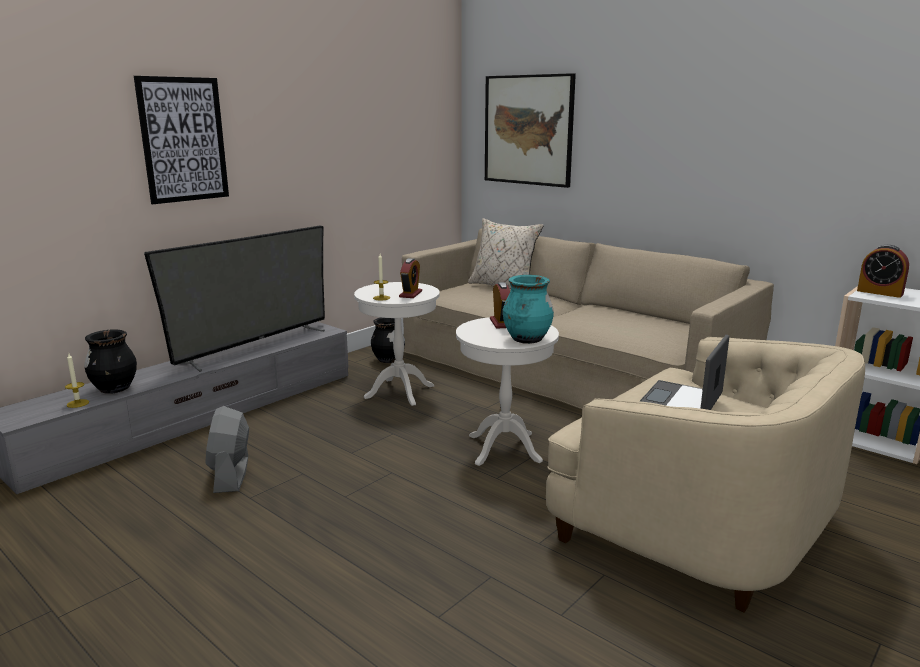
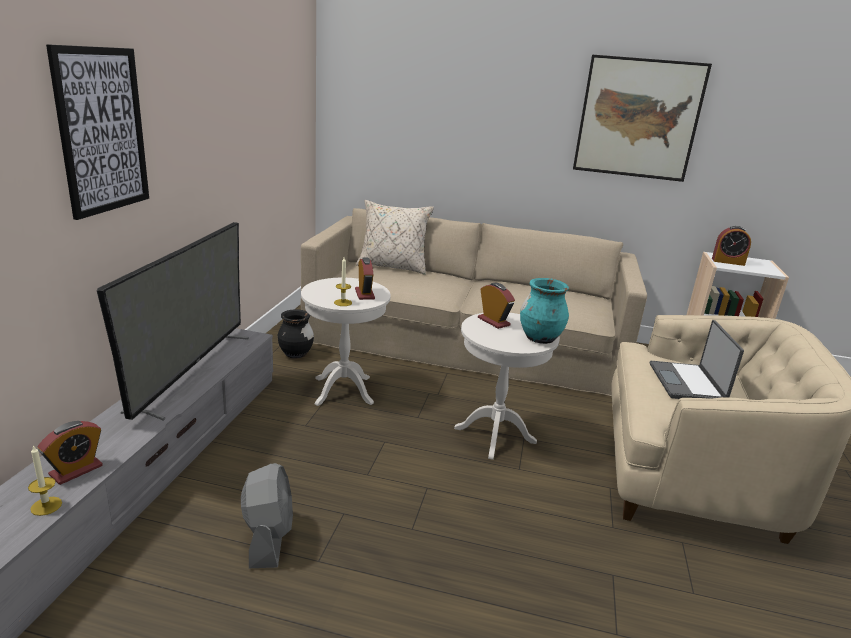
camera: 30 degrees left, 5 degrees up
black vase [84,329,137,394] -> alarm clock [37,421,103,485]
grey fan [205,406,249,493] -> grey fan turned 150 degrees counterclockwise [241,463,293,568]
picture [485,73,576,188] -> picture moved to [573,55,712,182]

